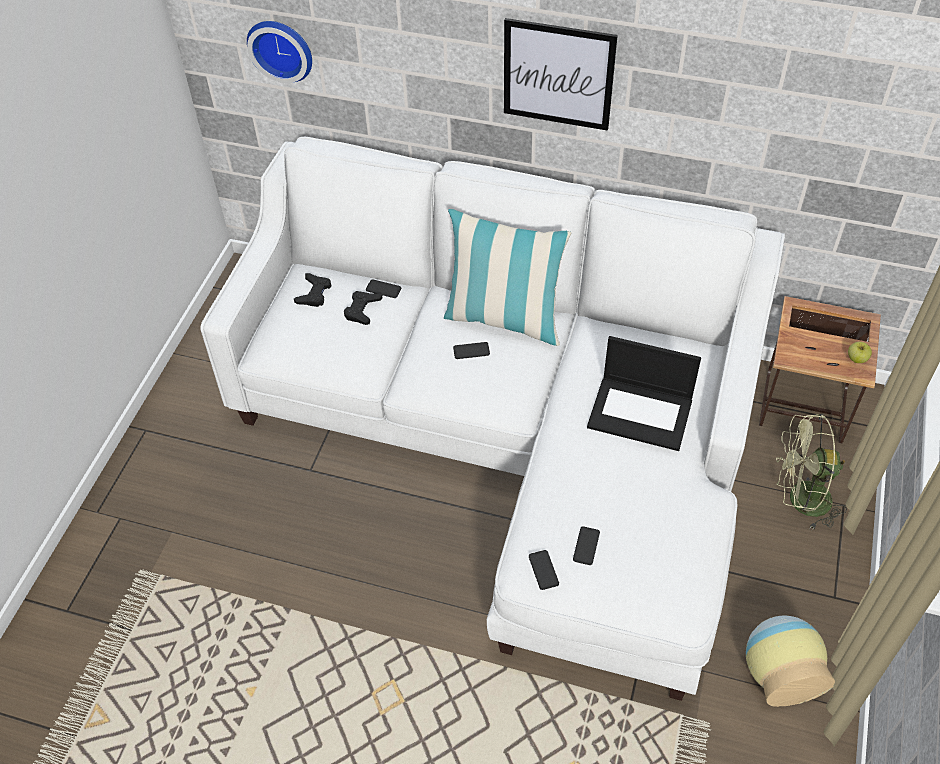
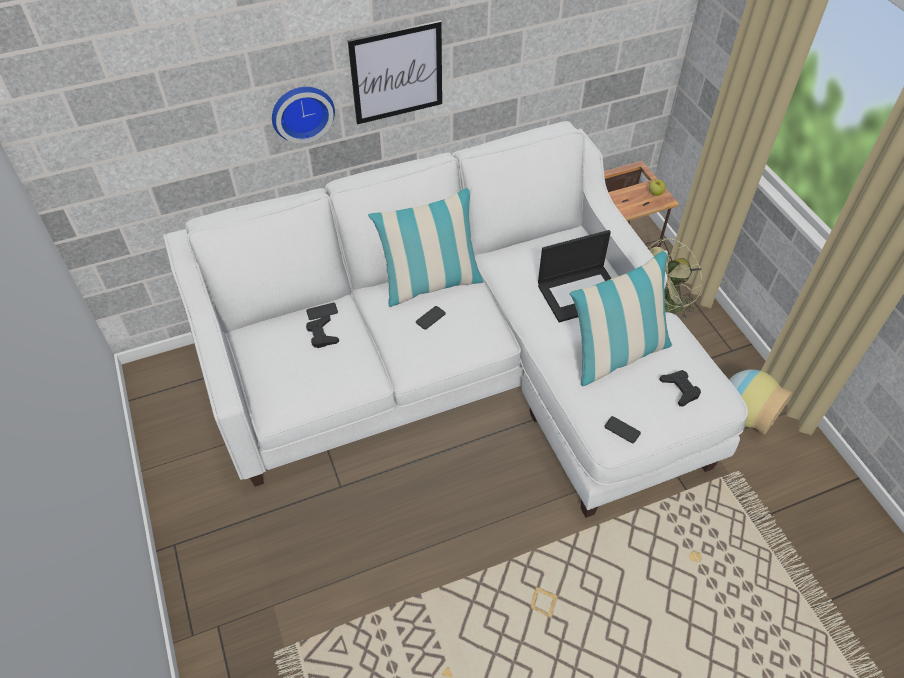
camera: 40 degrees left, 0 degrees up
wall clock [247,21,312,83] -> wall clock moved to [272,87,335,143]
black game controller [294,273,331,307] -> black game controller moved to [659,370,701,407]
phone [573,526,600,565] -> none
none -> pillow [570,250,673,386]

